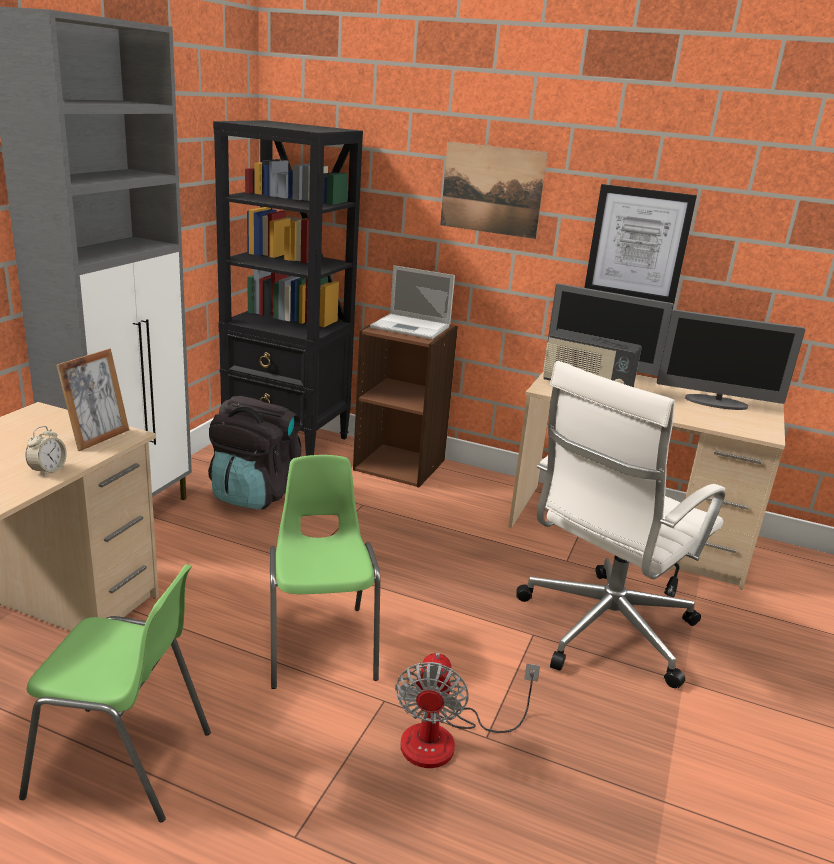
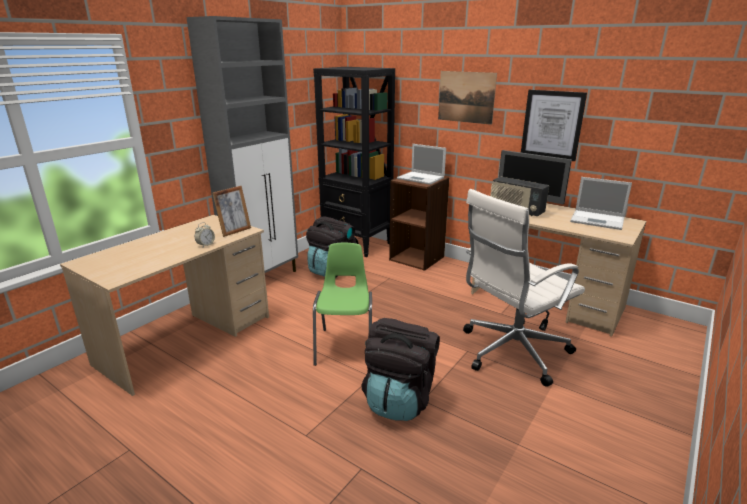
camera: 15 degrees right, 0 degrees up
green chair [19,564,211,822] -> none
fan [395,653,540,768] -> black backpack [362,318,440,421]
monitor [657,309,805,410] -> laptop [570,177,632,230]

